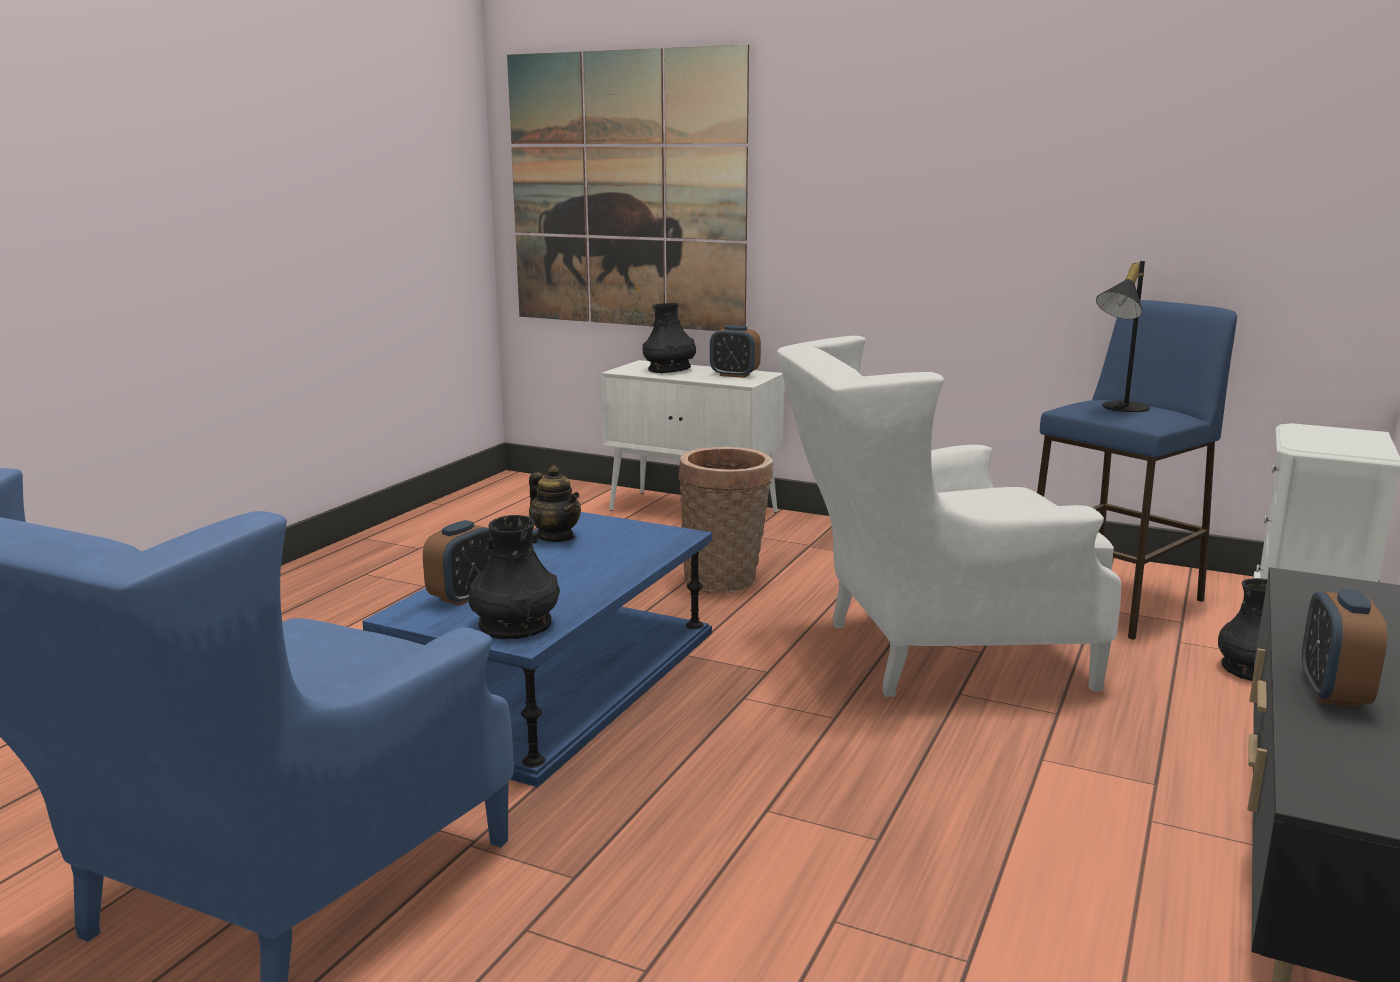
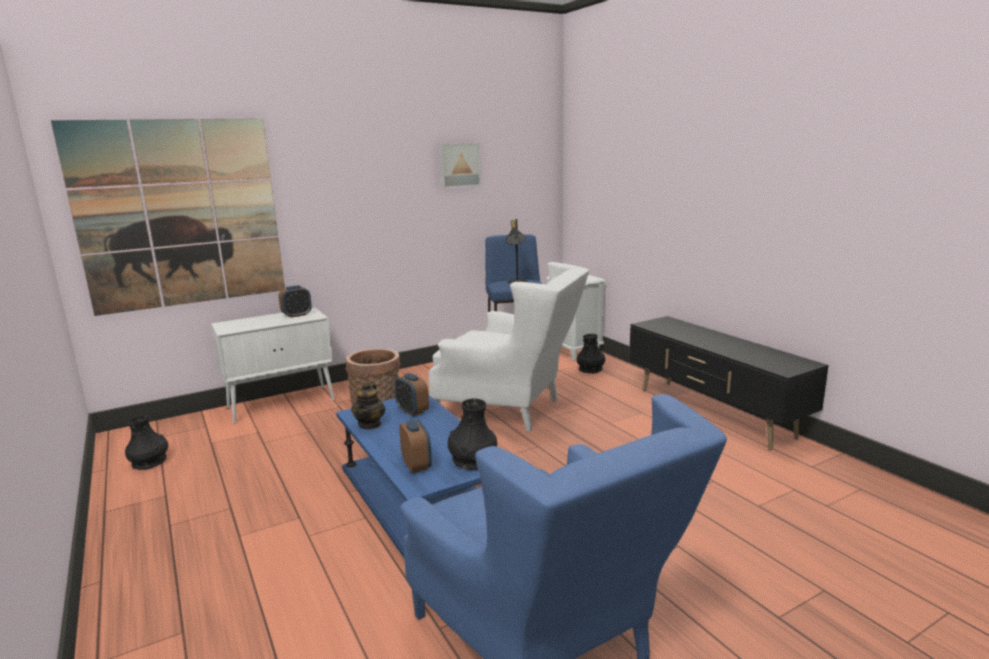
camera: 55 degrees left, 0 degrees up
teapot [529,465,581,542] -> teapot turned 105 degrees clockwise [351,382,385,430]
black vase [642,303,696,373] -> black vase moved to [125,415,168,470]
white armchair [777,336,1121,697] -> white armchair turned 90 degrees counterclockwise [429,262,589,432]
alarm clock [1302,589,1387,708] -> alarm clock moved to [395,373,429,416]
none -> picture [439,143,481,189]

